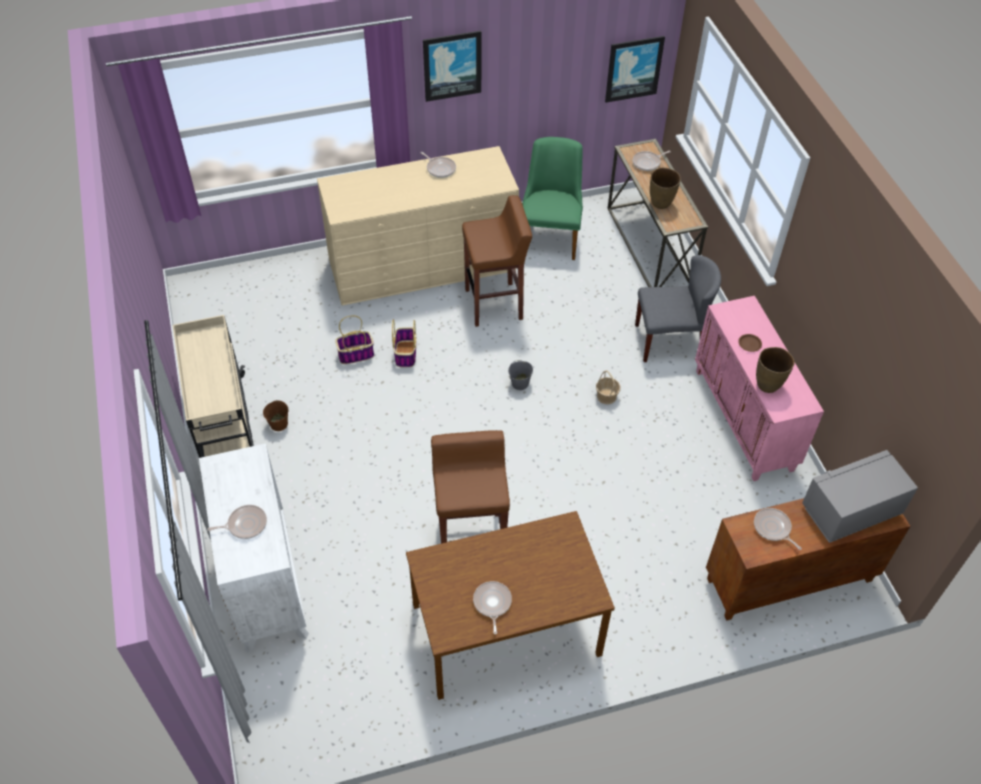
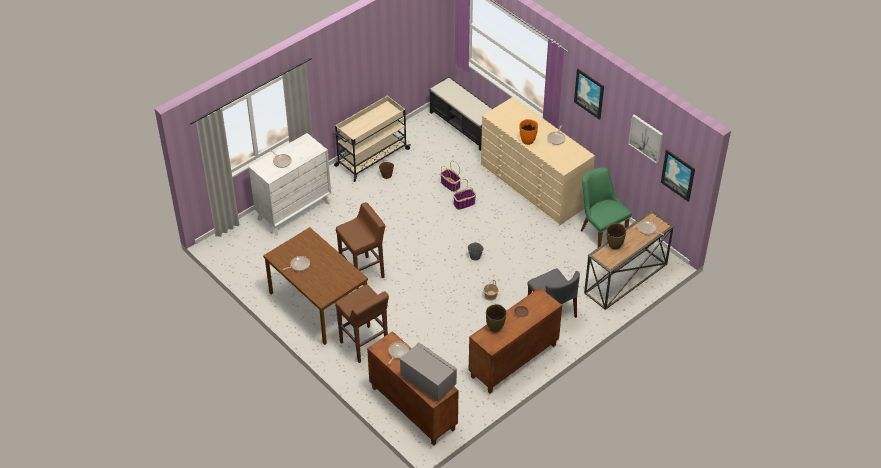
camera: 65 degrees right, 5 degrees down
brown stool [462,195,532,327] -> brown stool moved to [335,285,389,363]
green chair [522,137,583,260] -> green chair turned 105 degrees counterclockwise [581,167,632,247]
pink cabinet [695,296,824,481] -> brown cabinet [469,287,562,394]
none -> black bench [429,76,493,151]
none -> orange vase [520,119,538,145]
none -> picture [628,114,663,164]

